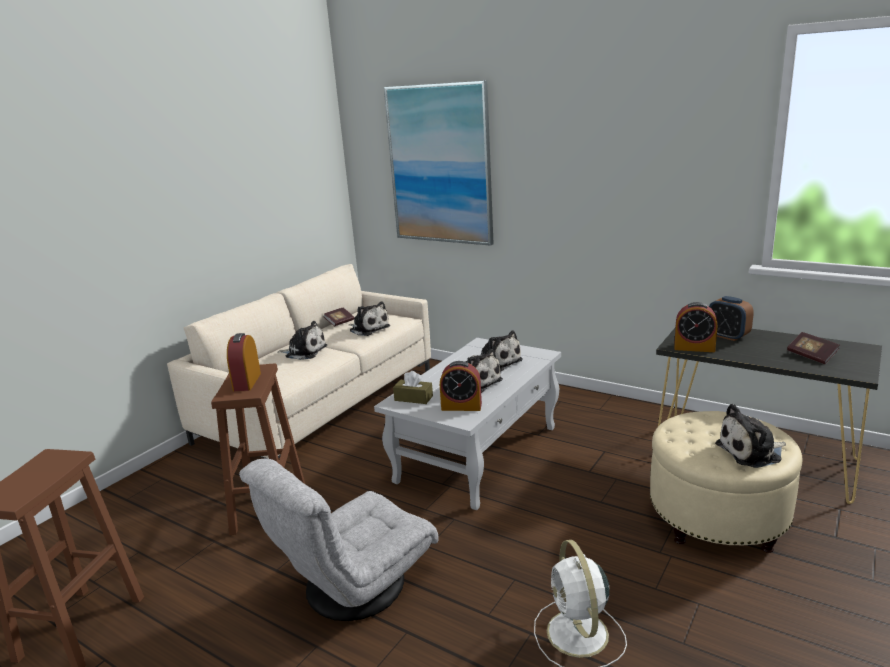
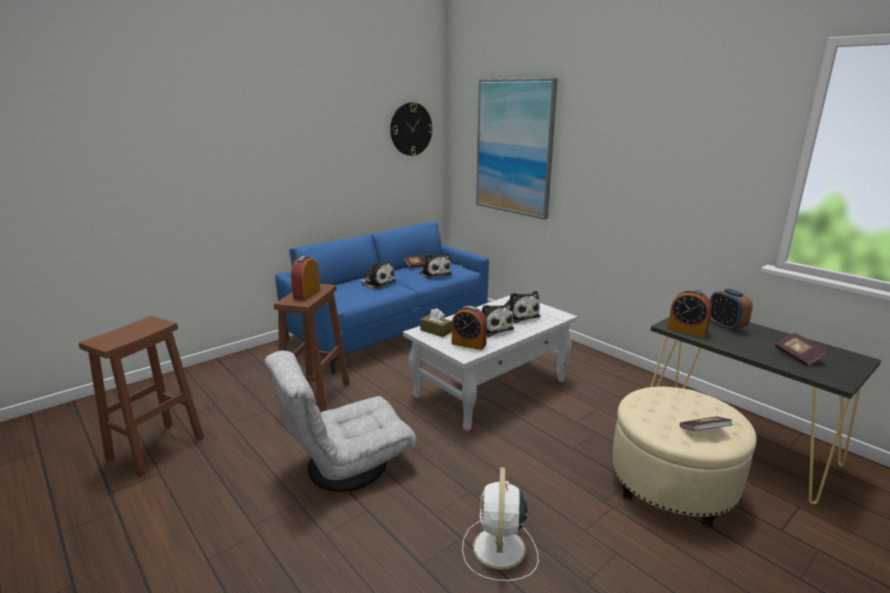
camera: 15 degrees right, 0 degrees up
beige sofa [167,264,431,459] -> blue sofa [275,221,489,374]
plush toy [715,404,786,468] -> book [680,417,733,431]
none -> wall clock [390,102,433,156]

